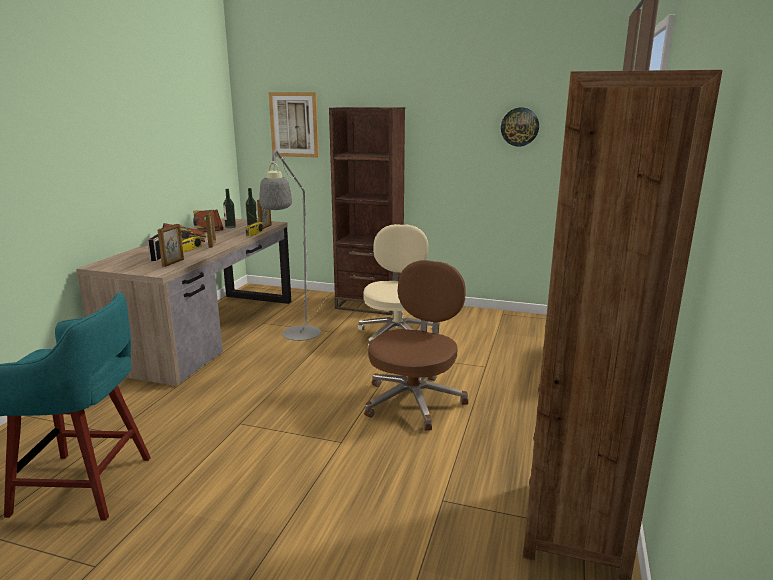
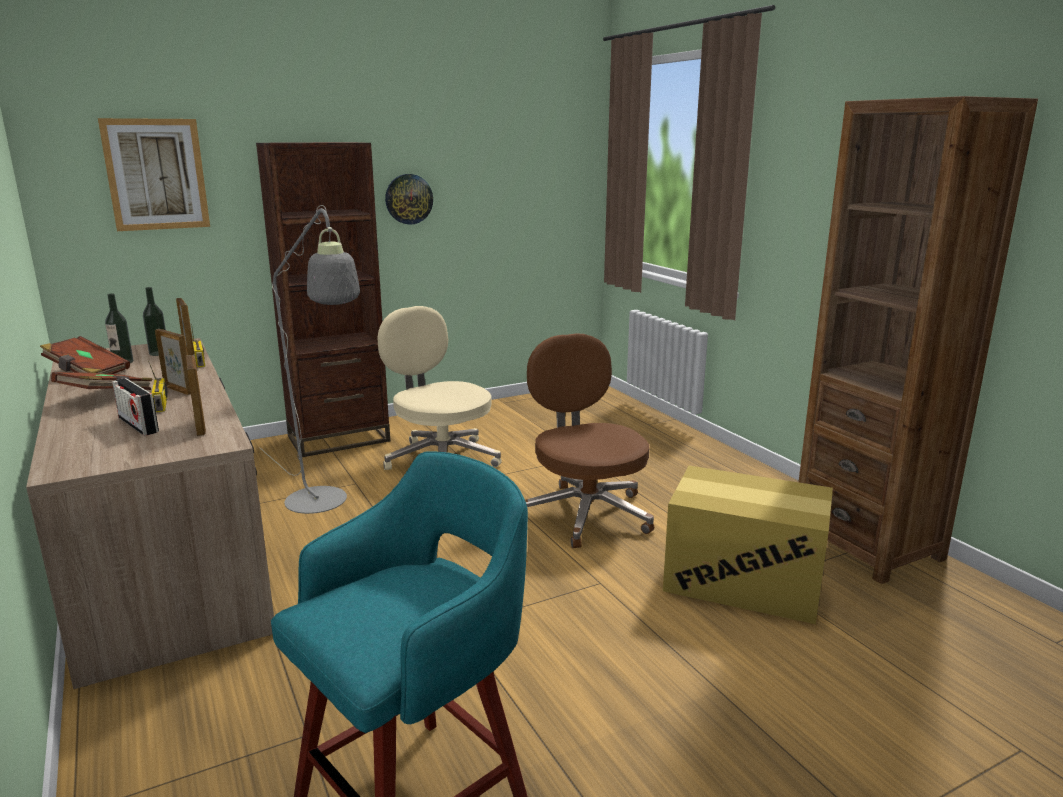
camera: 45 degrees left, 0 degrees up
wall clock [501,108,539,146] -> wall clock moved to [385,174,433,225]
none -> cardboard box [663,466,833,624]

